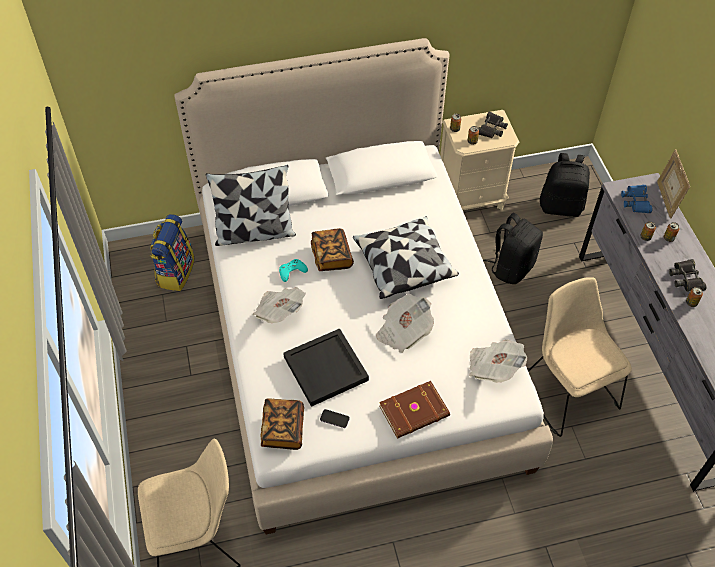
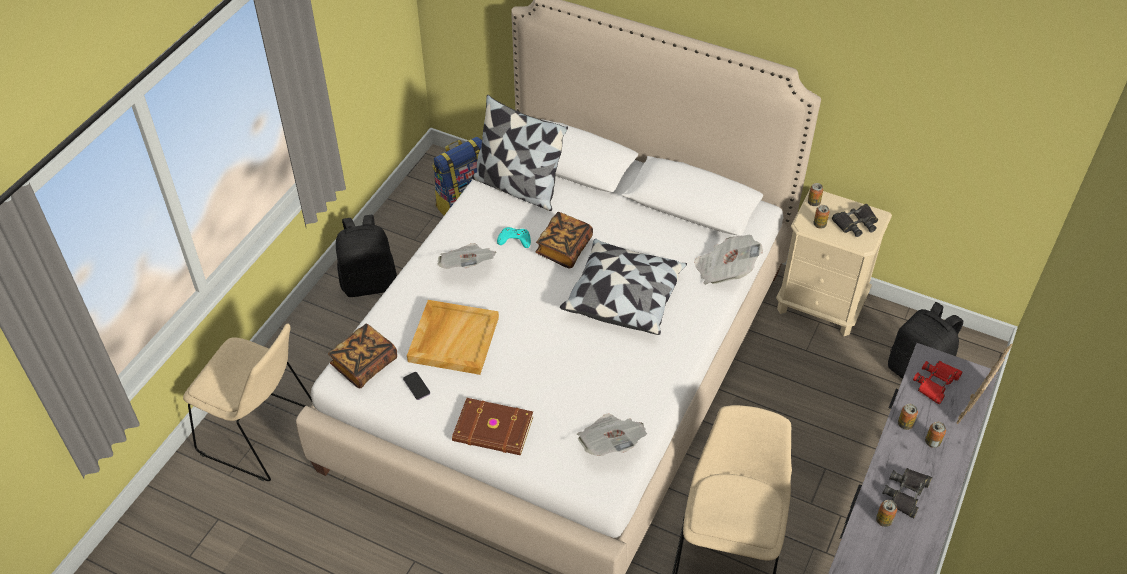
camera: 40 degrees right, 5 degrees down
black tray [283,328,369,407] -> beige tray [407,300,499,375]
newspaper [376,294,434,353] -> newspaper moved to [694,235,763,285]
black backpack [484,213,543,284] -> black backpack moved to [336,215,397,297]
blue binoculars [621,185,652,213] -> red binoculars [913,361,962,404]

